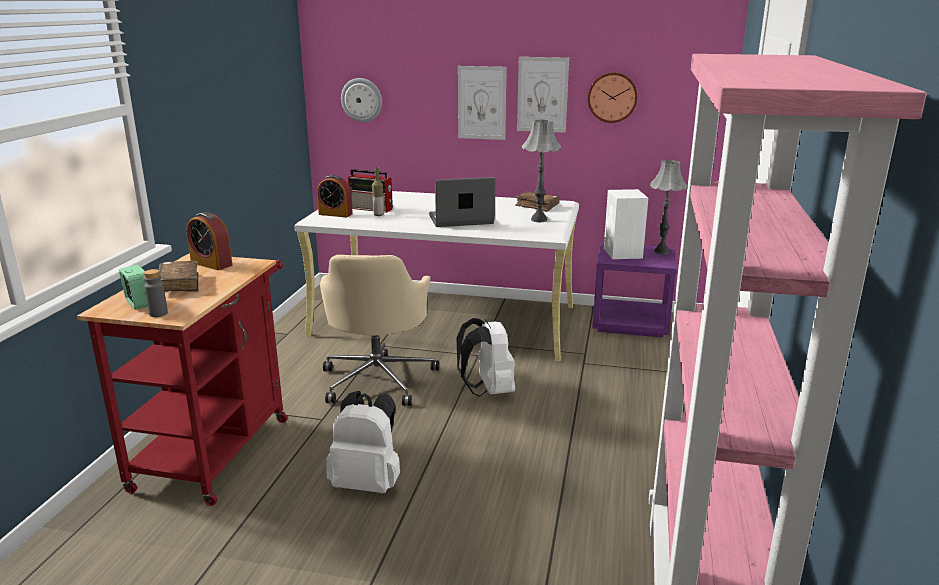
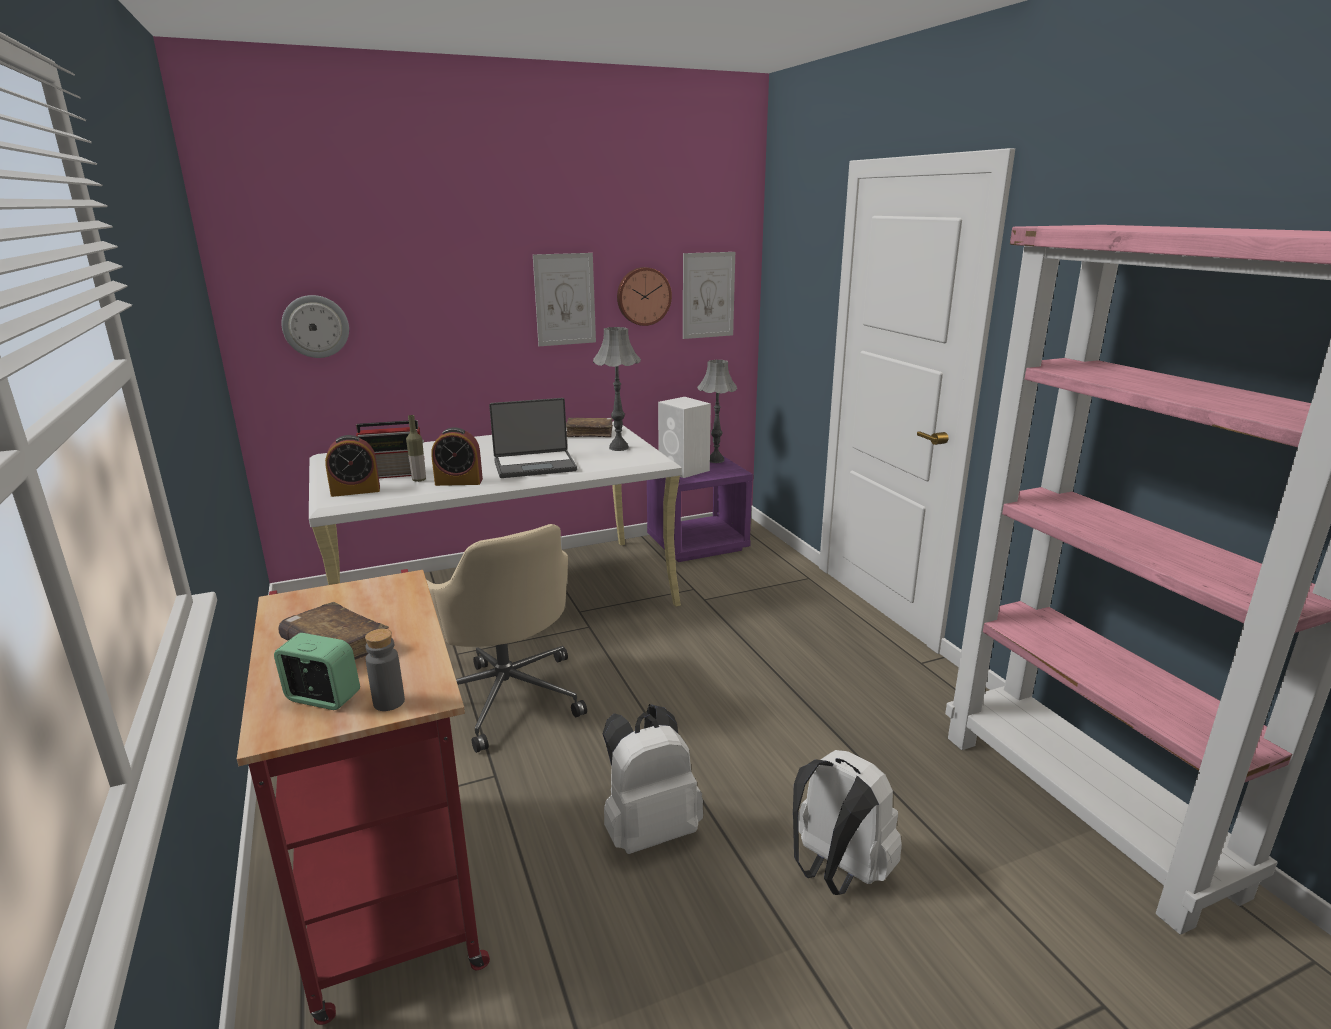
camera: 35 degrees left, 0 degrees up
alarm clock [187,212,232,270] -> alarm clock moved to [431,427,483,486]
laptop [429,177,495,227] -> laptop turned 150 degrees counterclockwise [489,398,577,478]
white backpack [456,318,515,397] -> white backpack moved to [793,750,902,895]
picture [458,66,507,140] -> picture moved to [683,252,735,339]

